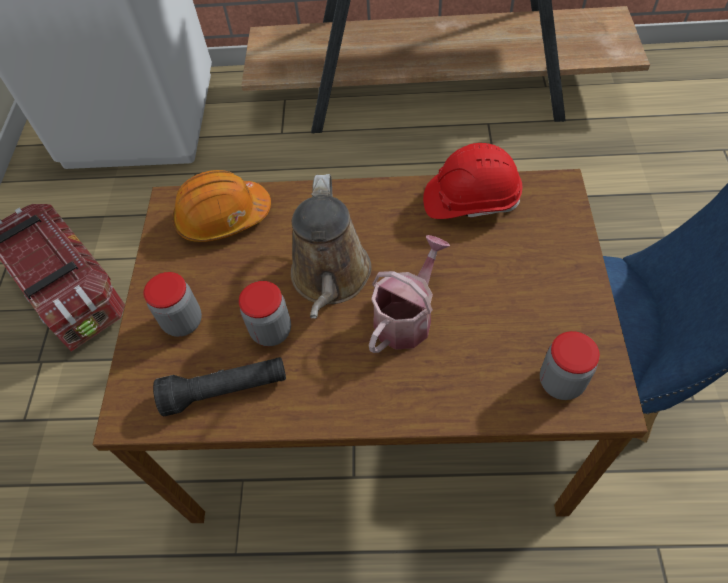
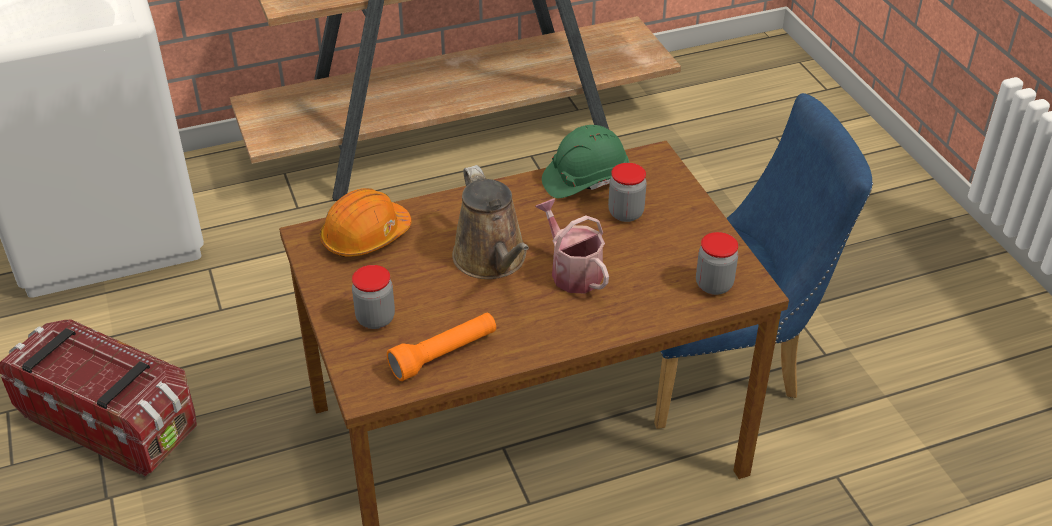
camera: 25 degrees left, 15 degrees down
black flashlight [153,357,286,417] -> orange flashlight [387,313,496,381]
jar [239,281,291,346] -> jar moved to [608,163,647,222]
watering can [369,235,450,353] -> watering can turned 45 degrees counterclockwise [535,198,609,294]
red hard hat [423,143,522,219] -> green hard hat [542,125,629,198]

